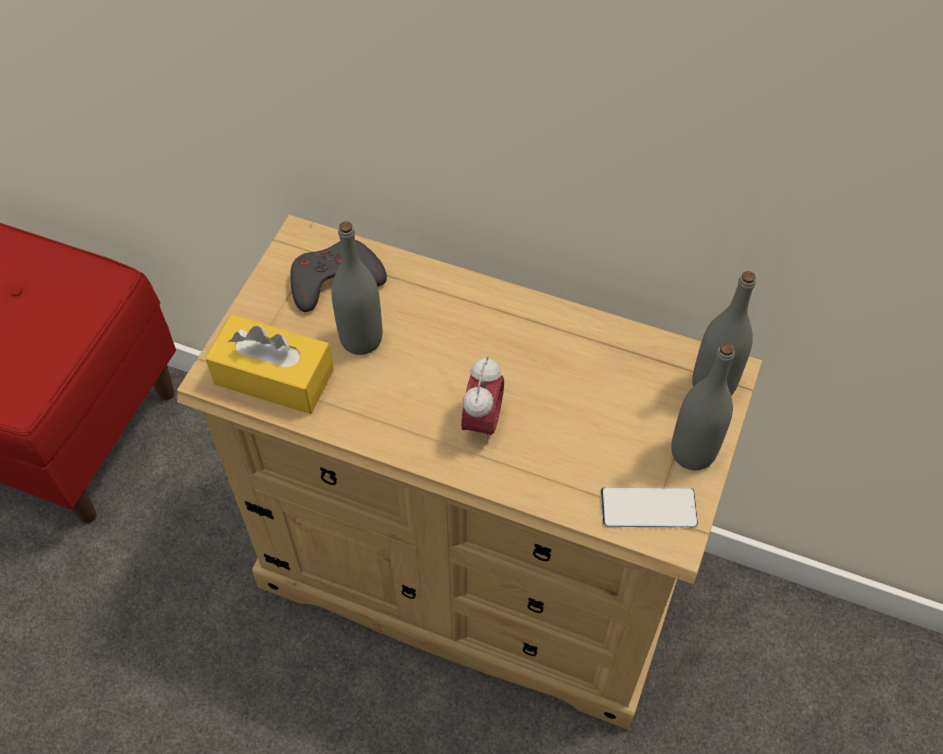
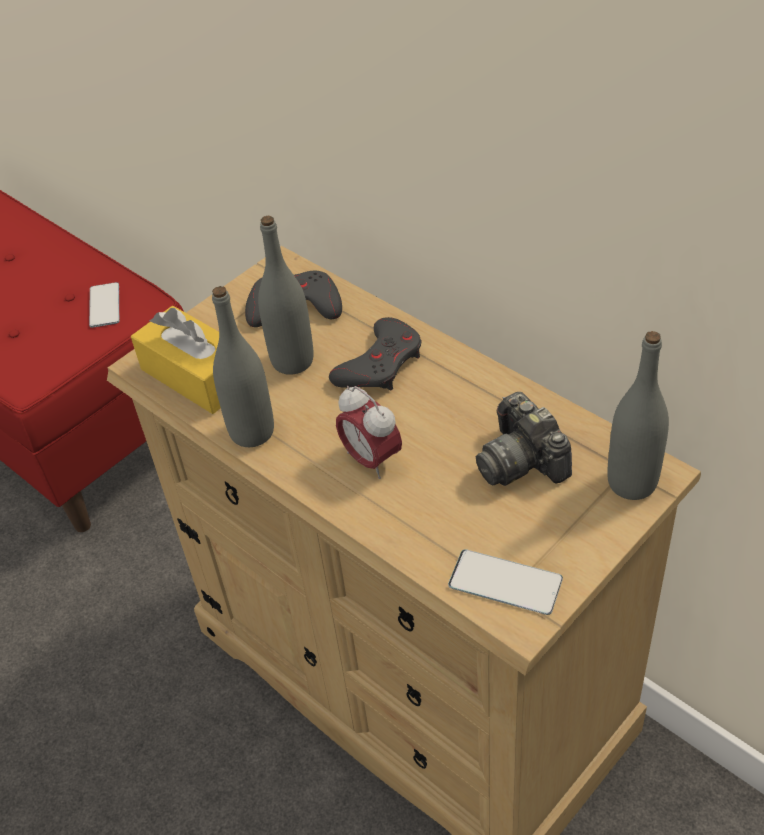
camera: 25 degrees right, 10 degrees down
alarm clock [461,357,504,444] -> alarm clock turned 105 degrees clockwise [336,386,402,479]
grey bottle [671,342,735,470] -> grey bottle moved to [212,286,274,447]
none -> phone [89,282,119,328]
none -> grey game controller [329,317,421,391]
none -> camera [476,392,572,486]

